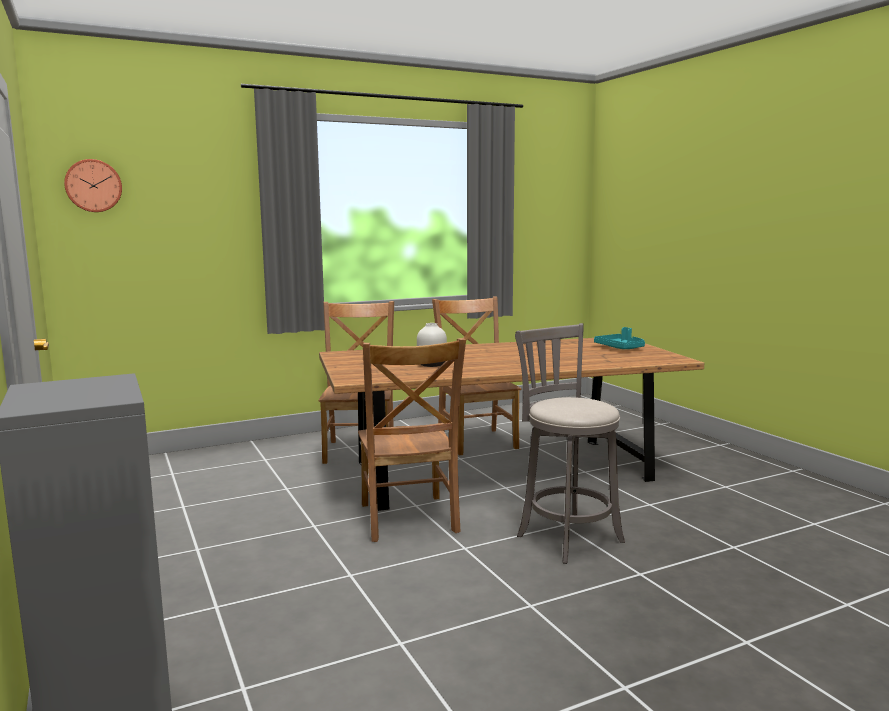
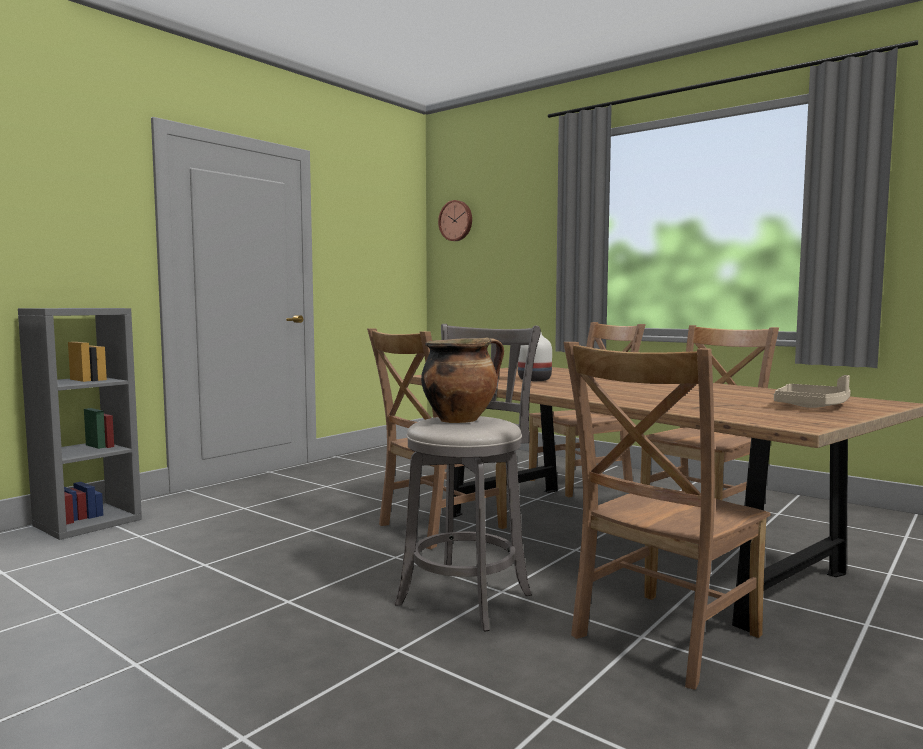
camera: 65 degrees right, 5 degrees down
turquoise tray [594,327,645,349] -> beige tray [774,375,851,408]
none -> cooking pot [421,338,504,423]
none -> brown chair [563,342,771,690]

